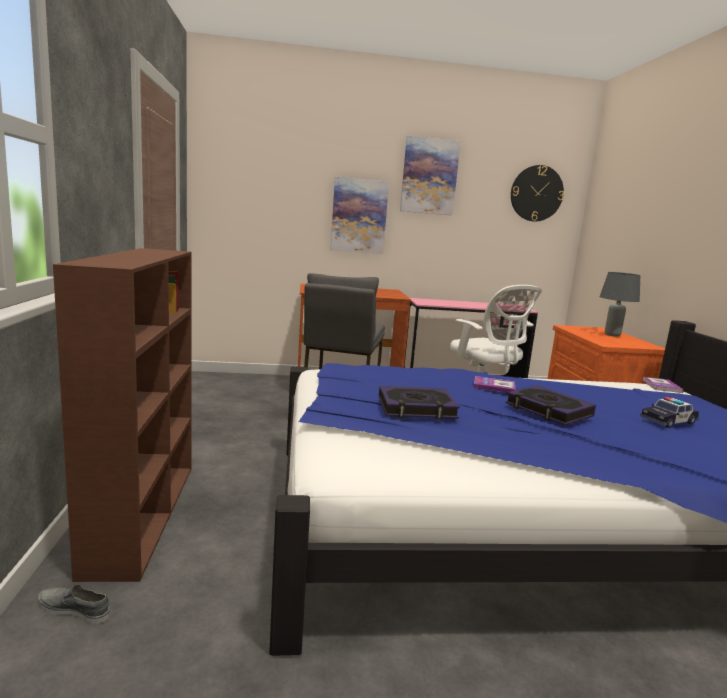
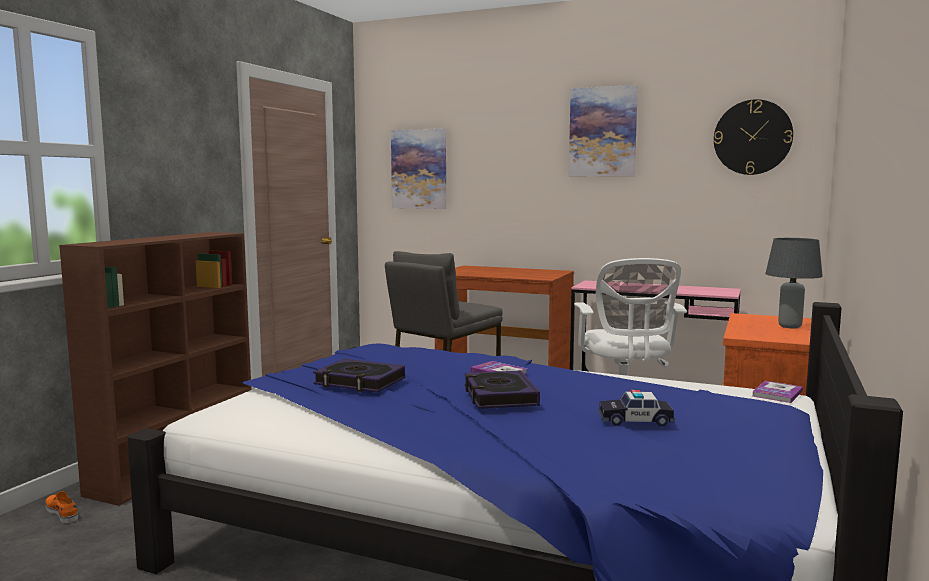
camera: 30 degrees right, 5 degrees down
grey shoe [38,584,109,624] -> orange shoe [45,491,78,523]
picture [330,177,389,254] -> picture moved to [391,129,446,209]

